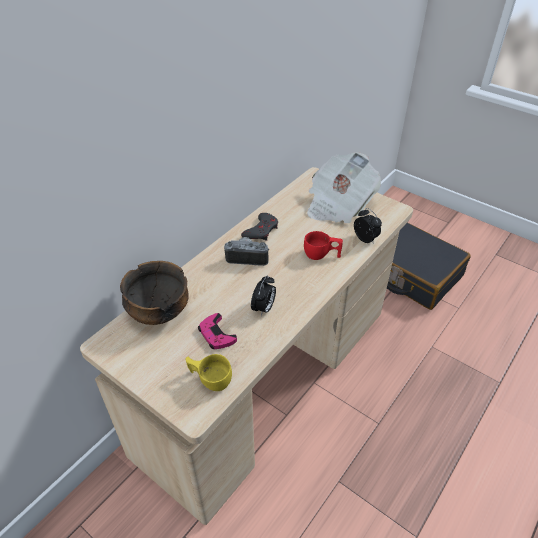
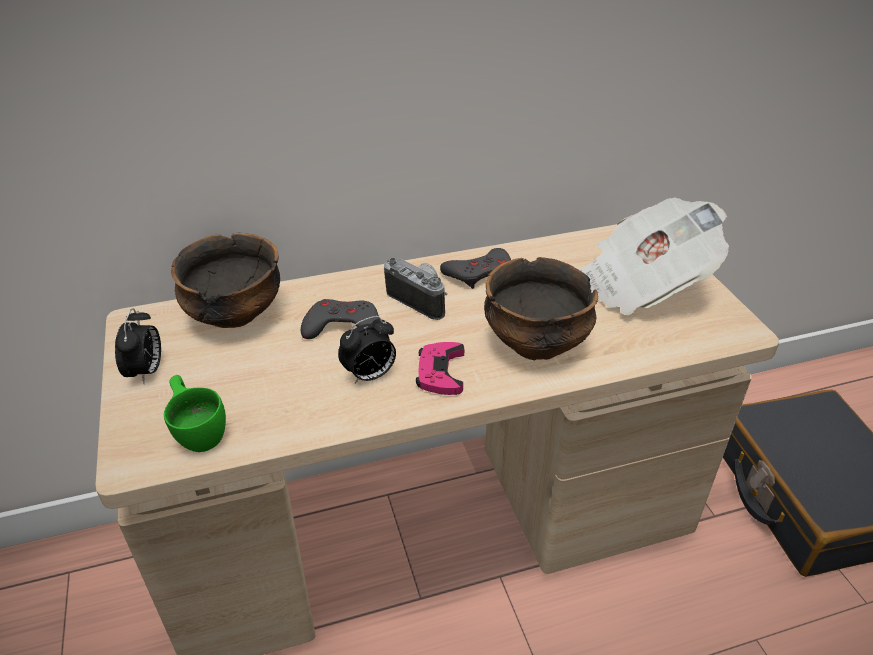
camera: 35 degrees right, 5 degrees down
yellow cup [186,354,232,391] -> green cup [164,375,226,452]
pink game controller [198,313,237,349] -> pink game controller moved to [416,342,464,395]
red cup [304,231,343,260] -> bowl [484,257,598,360]
alarm clock [354,208,382,243] -> alarm clock moved to [115,308,161,384]
none -> grey game controller [301,299,379,339]

